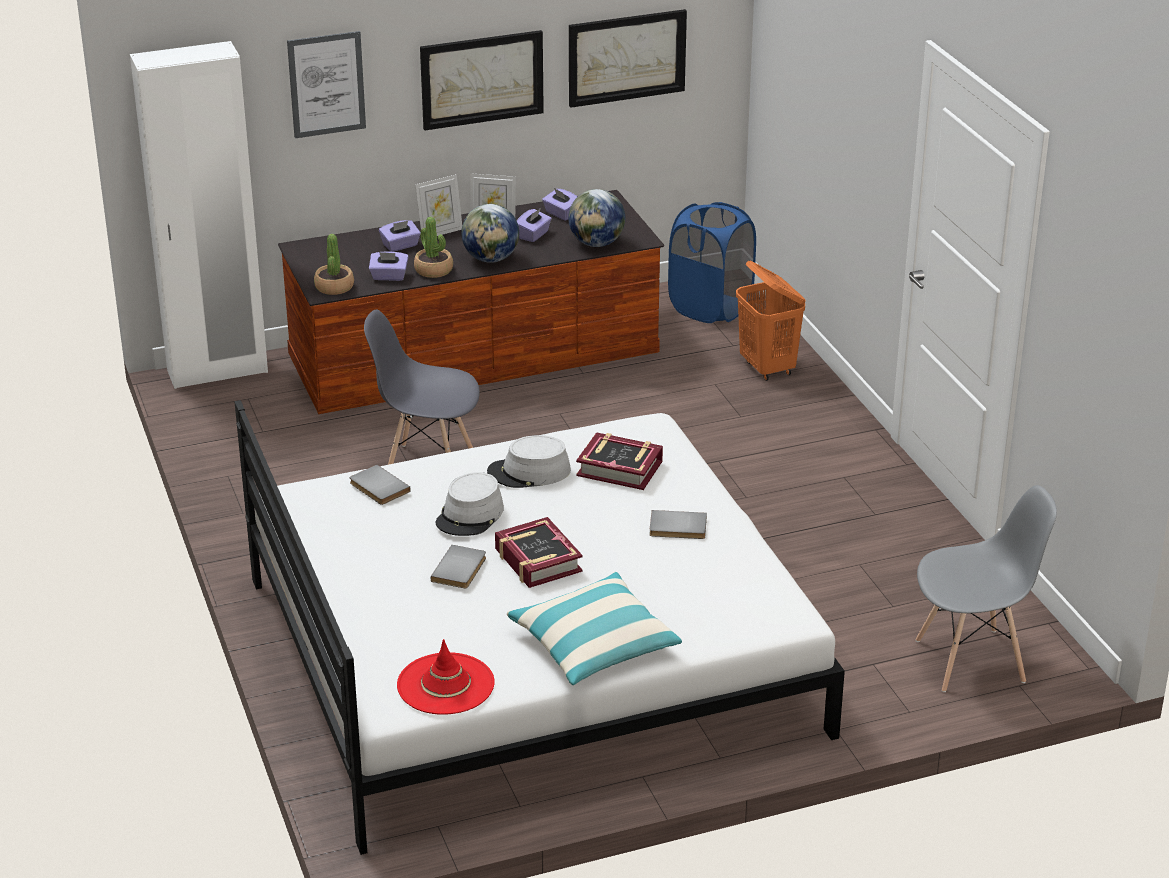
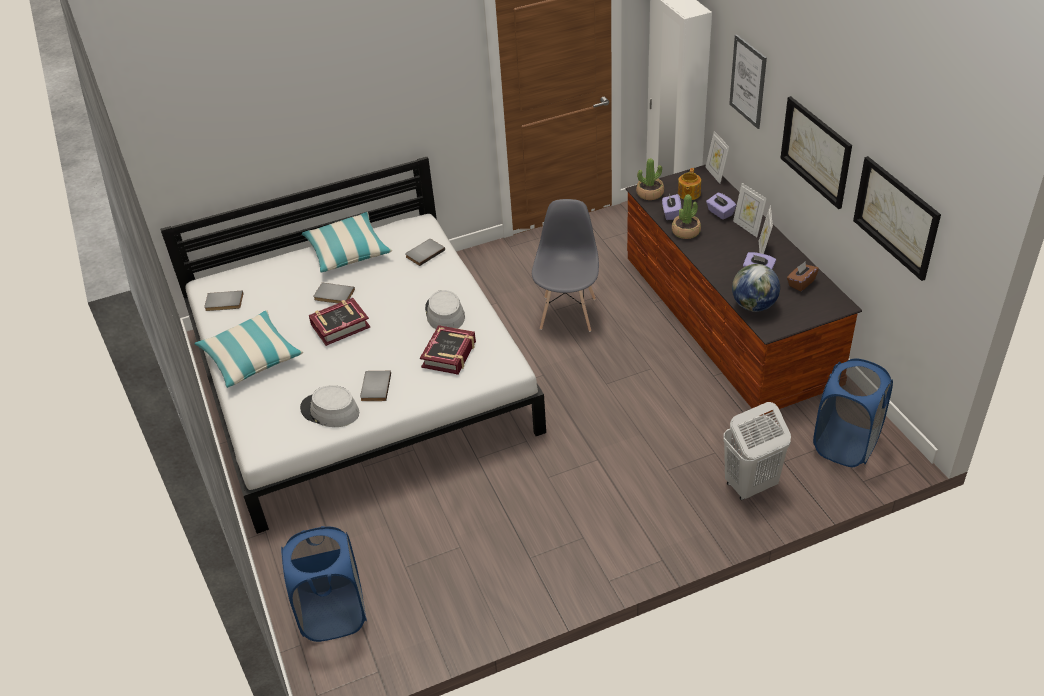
camera: 90 degrees right, 10 degrees up
red hat [397,639,495,715] -> grey book [204,291,243,311]
grey hat [435,472,504,536] -> grey hat moved to [300,385,359,427]
globe [462,204,519,263] -> none
purple tissue box [542,188,578,221] -> brown tissue box [787,262,819,291]
orange laundry basket [736,261,806,381] -> white laundry basket [723,402,791,500]
grey chair [915,485,1057,692] -> blue laundry basket [281,526,367,642]
none -> pillow [302,212,392,272]
none -> teapot [678,168,701,200]
none -> picture frame [706,131,729,184]

